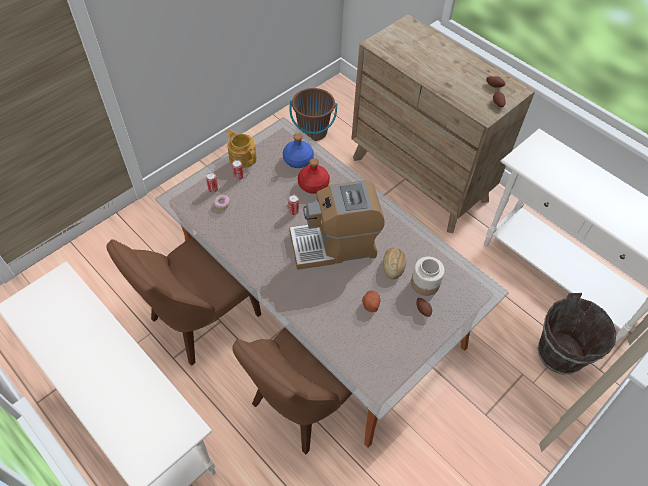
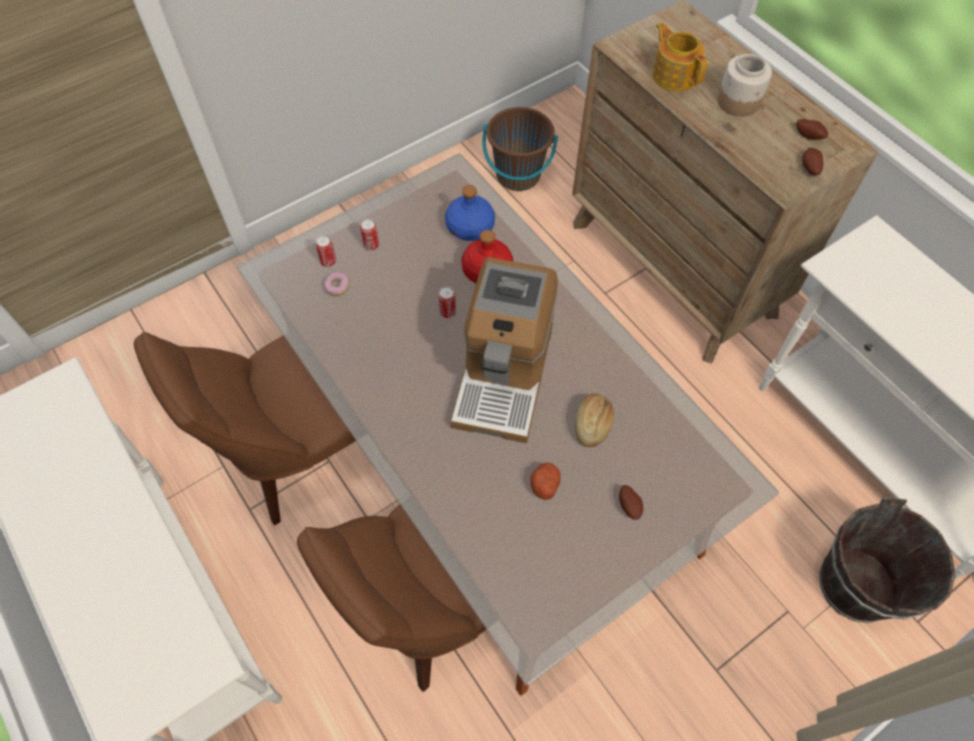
camera: 10 degrees right, 5 degrees up
teapot [226,129,256,168] -> teapot moved to [652,23,708,92]
coffee machine [289,181,385,270] -> coffee machine turned 75 degrees counterclockwise [451,257,558,443]
jar [411,257,445,296] -> jar moved to [717,54,772,116]

